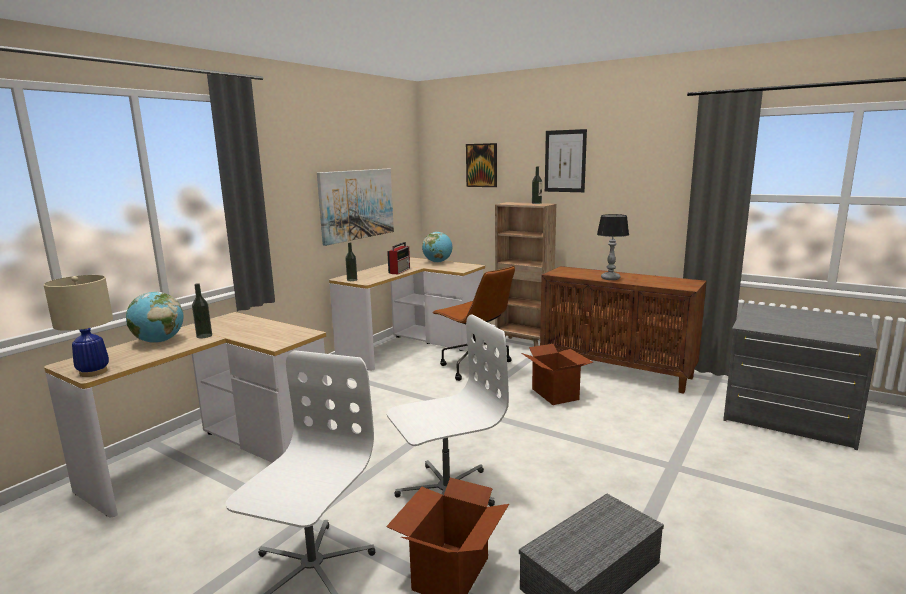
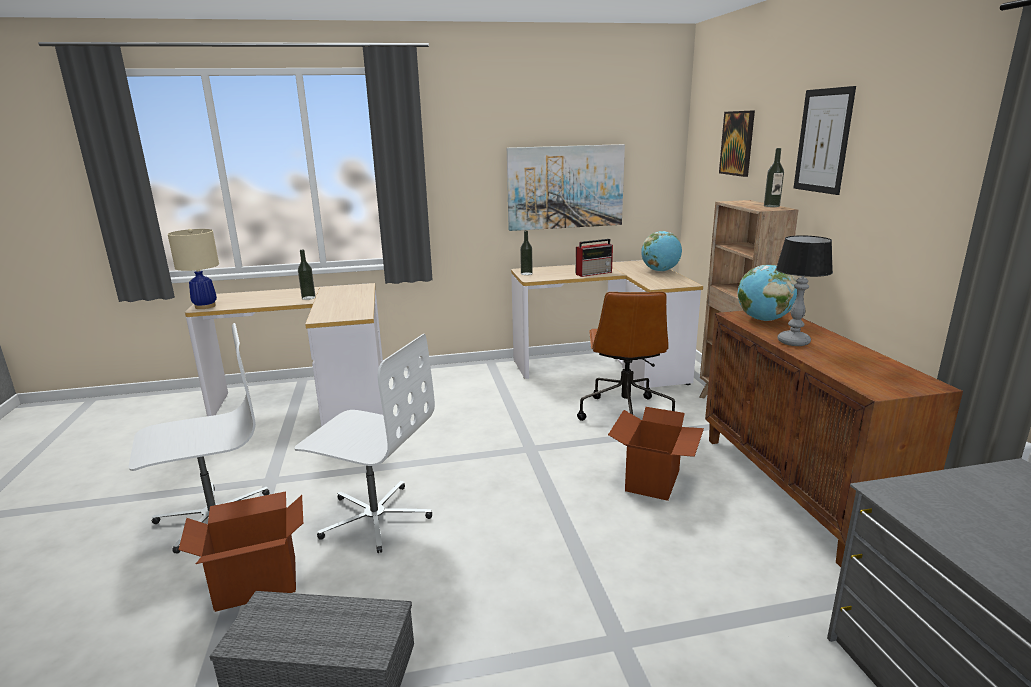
camera: 45 degrees right, 5 degrees up
globe [126,292,184,343] -> globe moved to [738,265,797,321]

